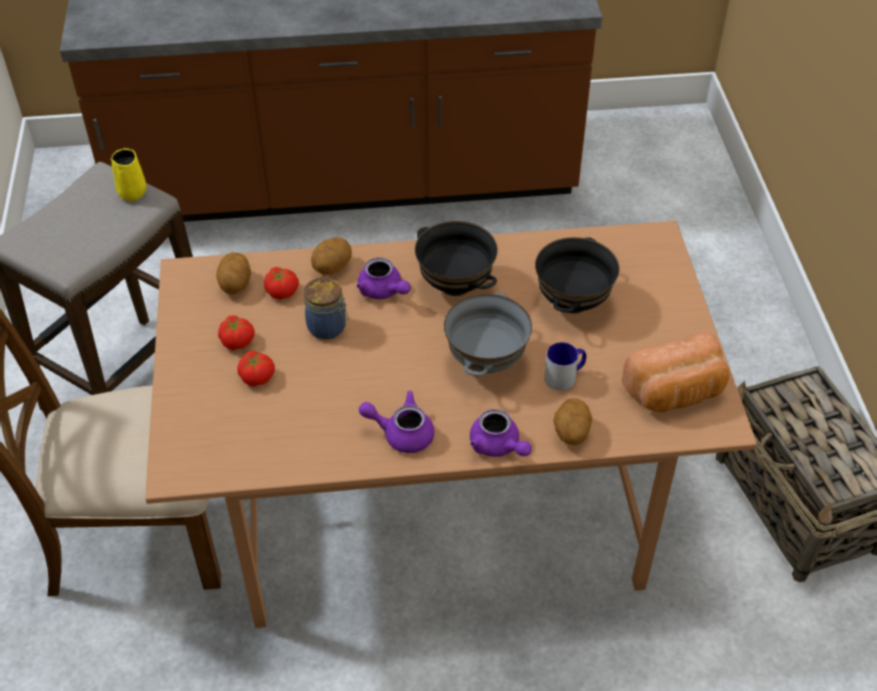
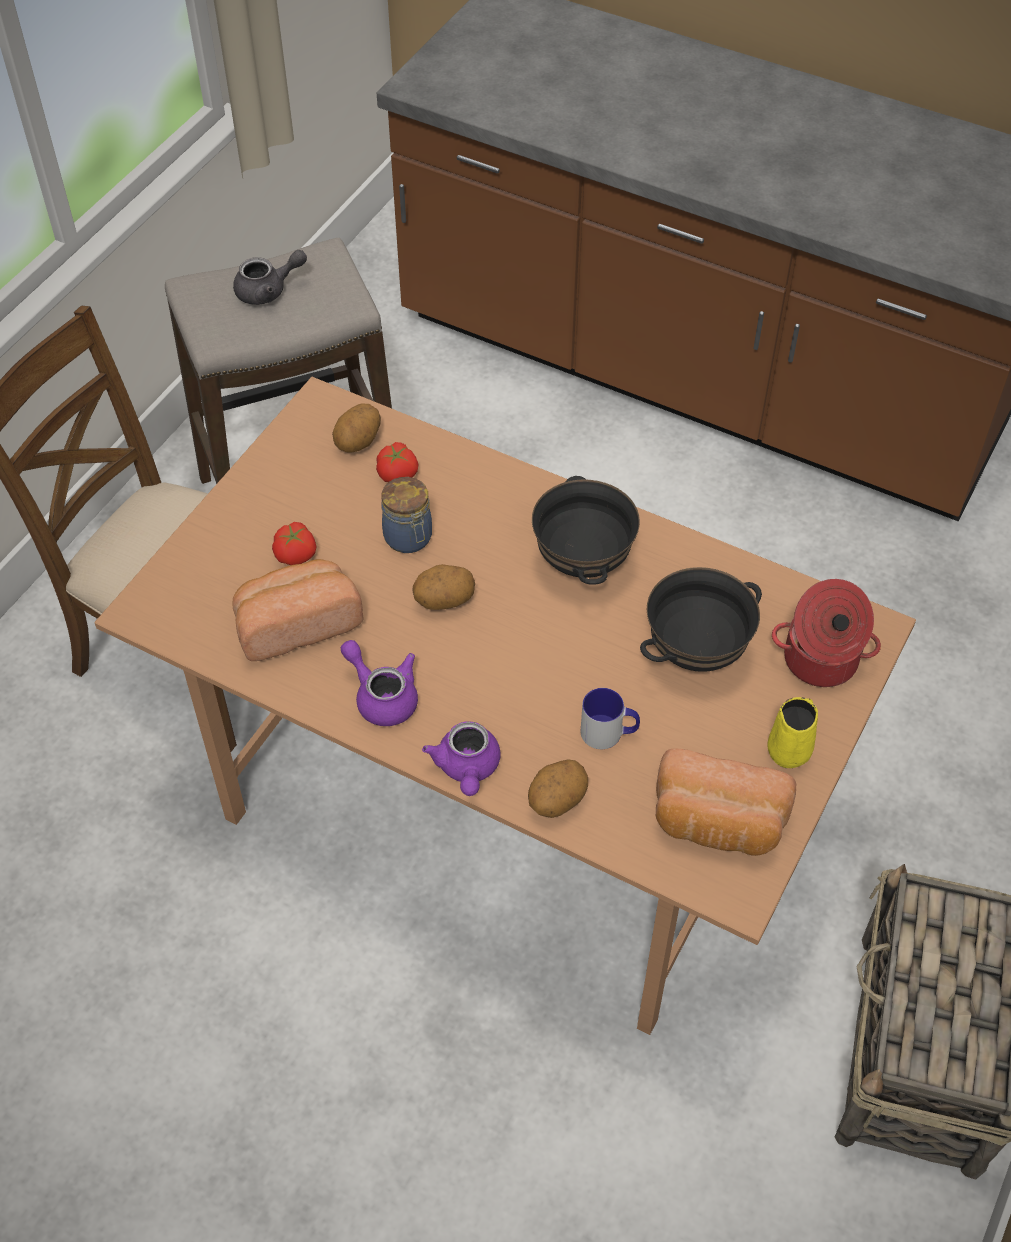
camera: 35 degrees right, 5 degrees up
yellow mug [111,148,147,201] -> yellow mug moved to [767,697,818,769]
tomato [218,315,255,350] -> none
potato [311,237,352,275] -> potato moved to [412,564,475,610]
purple teapot [356,257,411,299] -> none
grey bowl [444,293,532,376] -> none
none -> grey teapot [233,250,307,305]
none -> bread [233,559,364,661]
none -> cooking pot [772,579,881,687]

